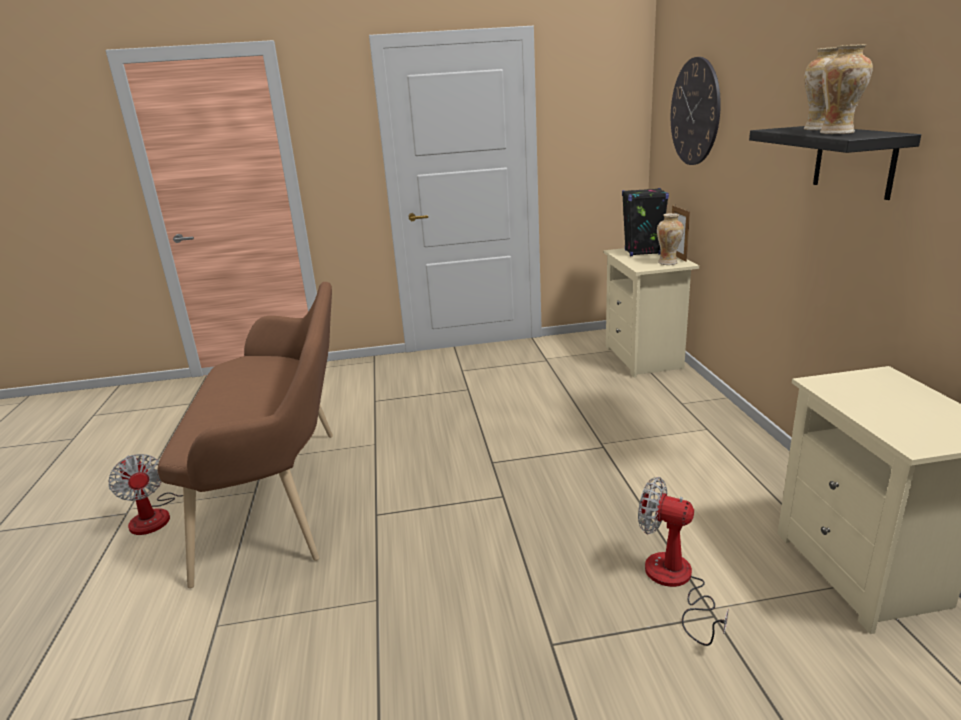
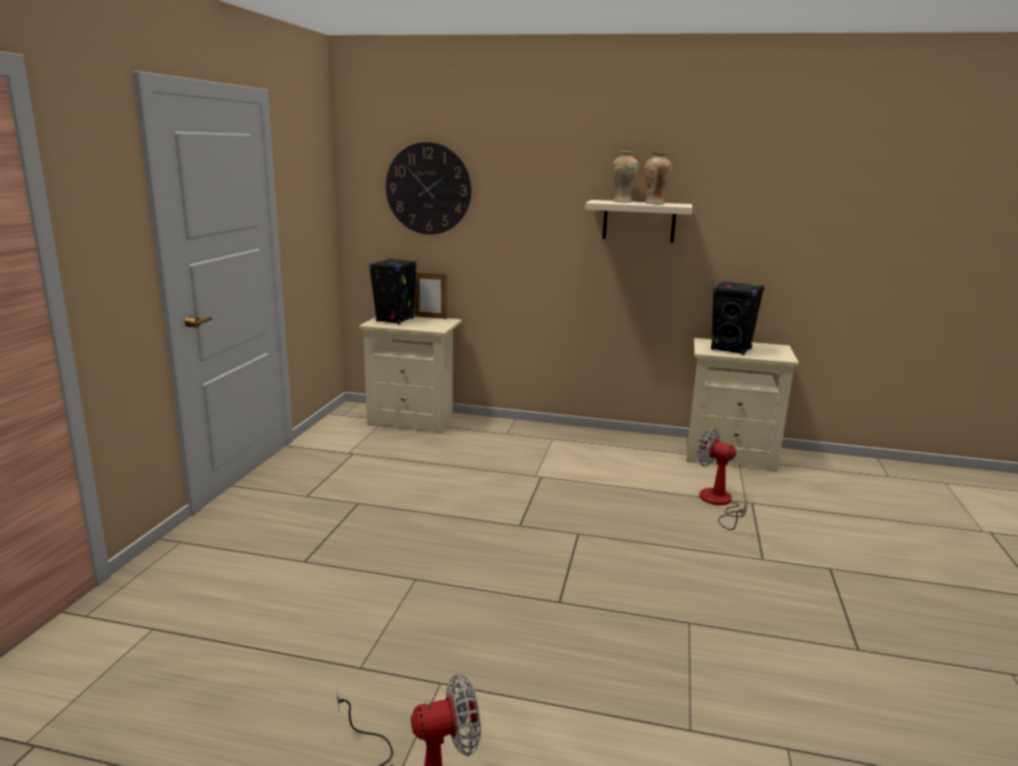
camera: 70 degrees left, 5 degrees down
brown bench [157,282,333,588] -> none
fan [638,477,729,646] -> fan turned 75 degrees clockwise [697,429,748,530]
vase [657,213,684,265] -> none
black shelf [749,126,921,200] -> beige shelf [585,200,692,243]
none -> black speaker [711,281,764,355]

